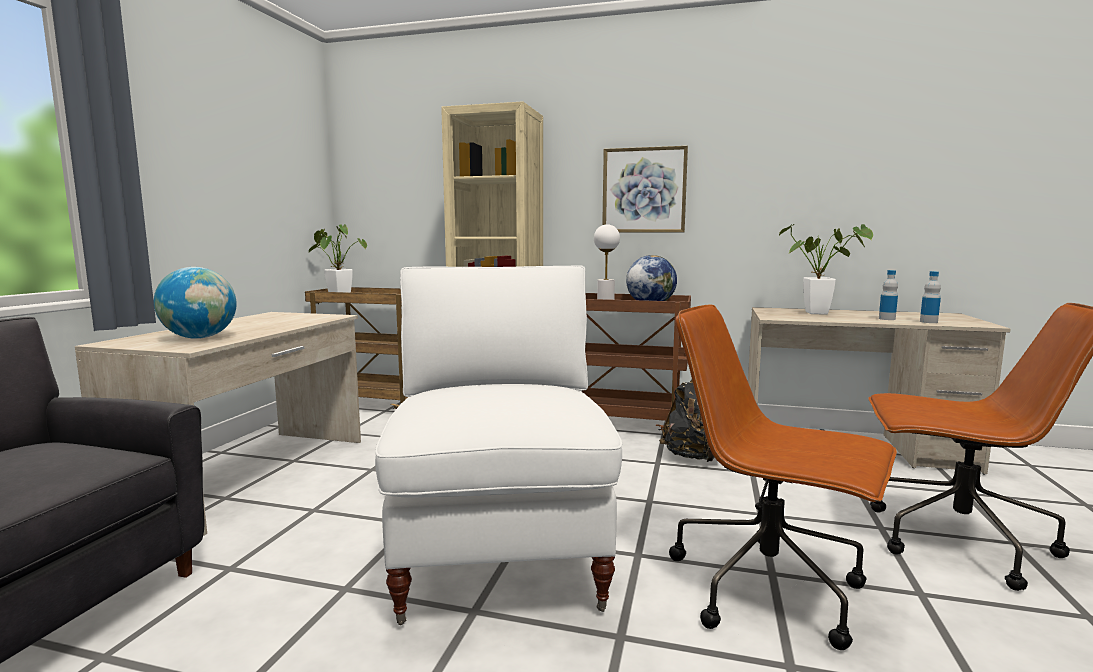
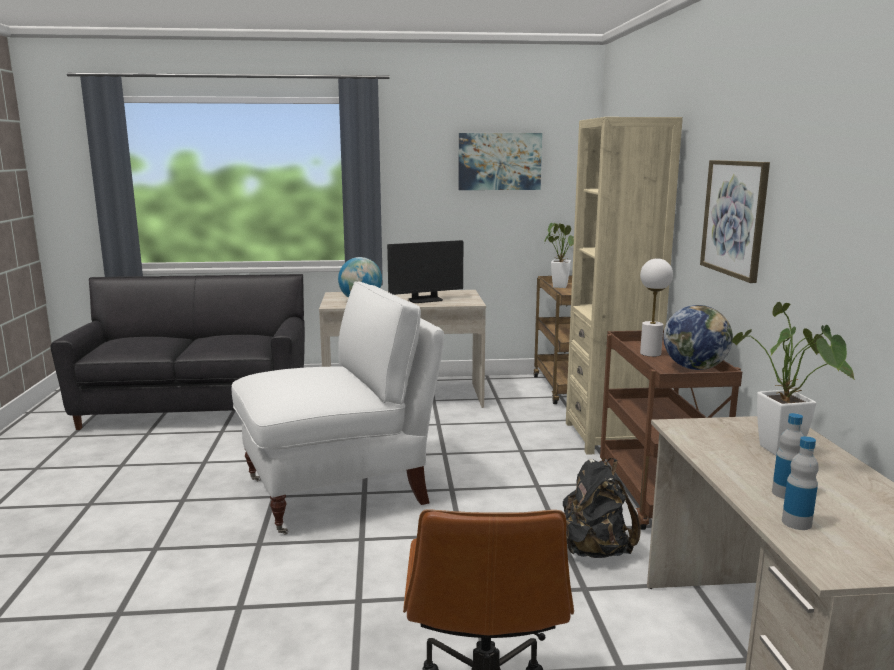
camera: 70 degrees right, 5 degrees up
brown office chair [669,305,897,650] -> none
none -> monitor [387,240,463,303]
none -> picture [458,133,542,190]

